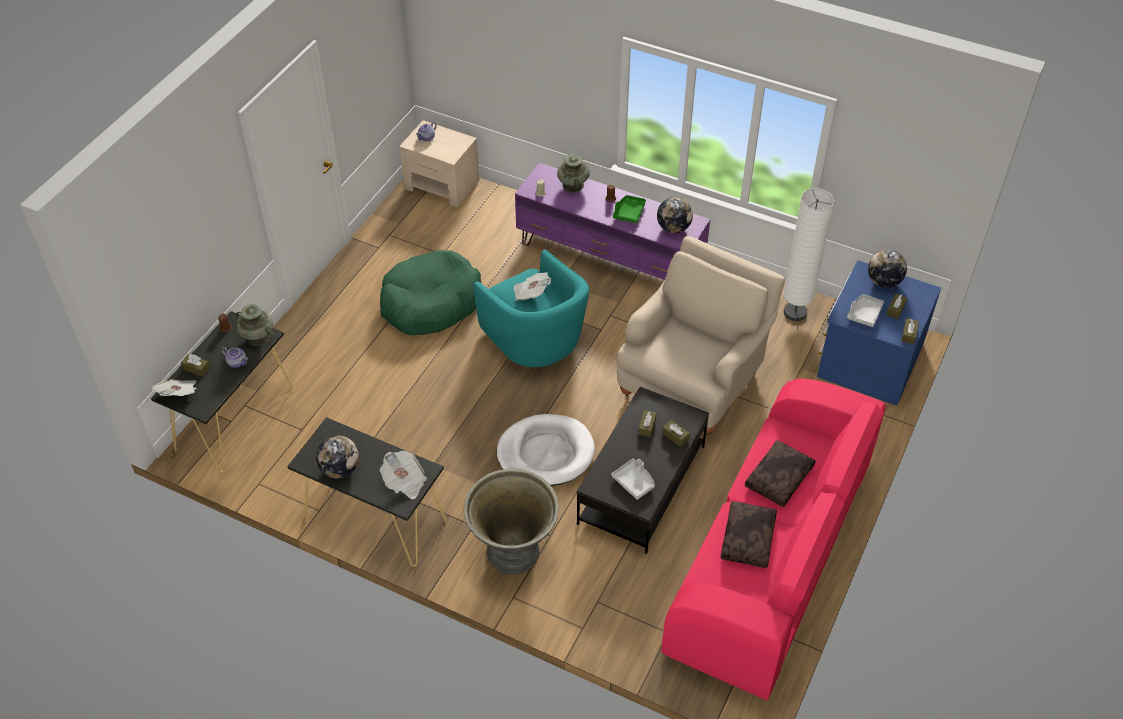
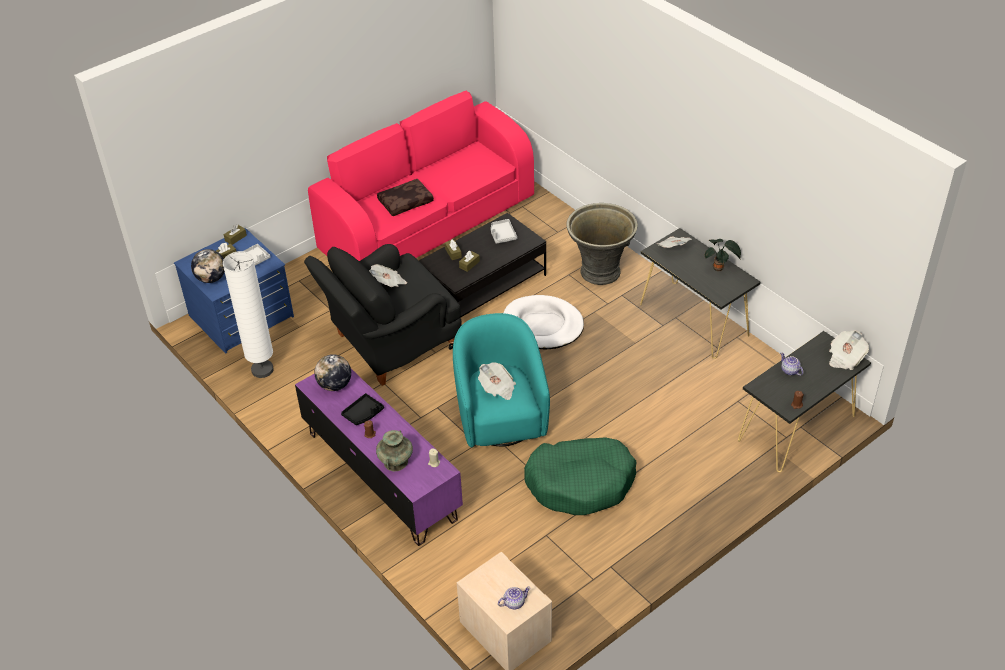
camera: 155 degrees left, 5 degrees down
brown tissue box [181,354,210,377] -> none
turquoise vase [236,304,274,346] -> none
globe [316,435,359,478] -> potted plant [705,239,741,271]
green tray [613,195,646,223] -> black tray [341,393,384,425]
beige armchair [617,236,785,435] -> black armchair [304,244,462,386]
brown pillow [721,501,777,568] -> none
none -> newspaper [369,264,407,287]

